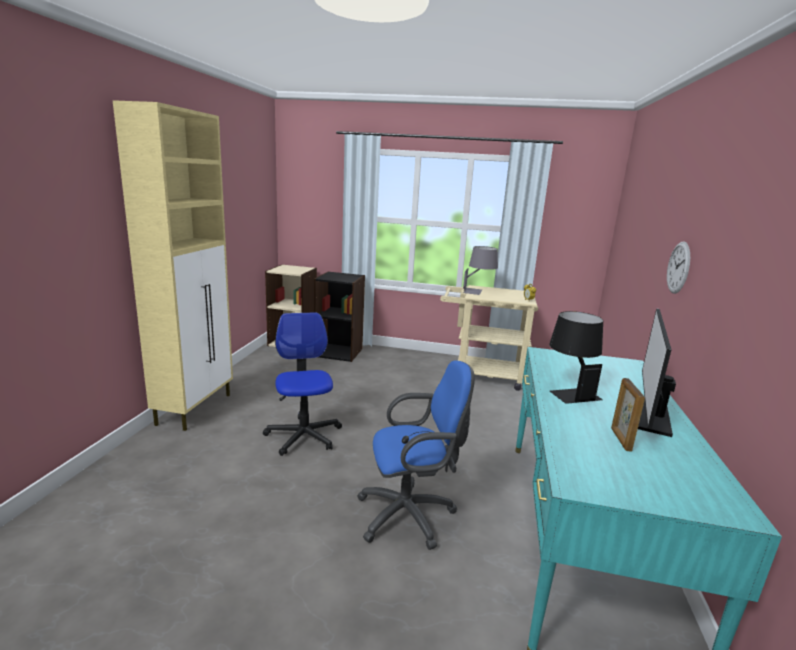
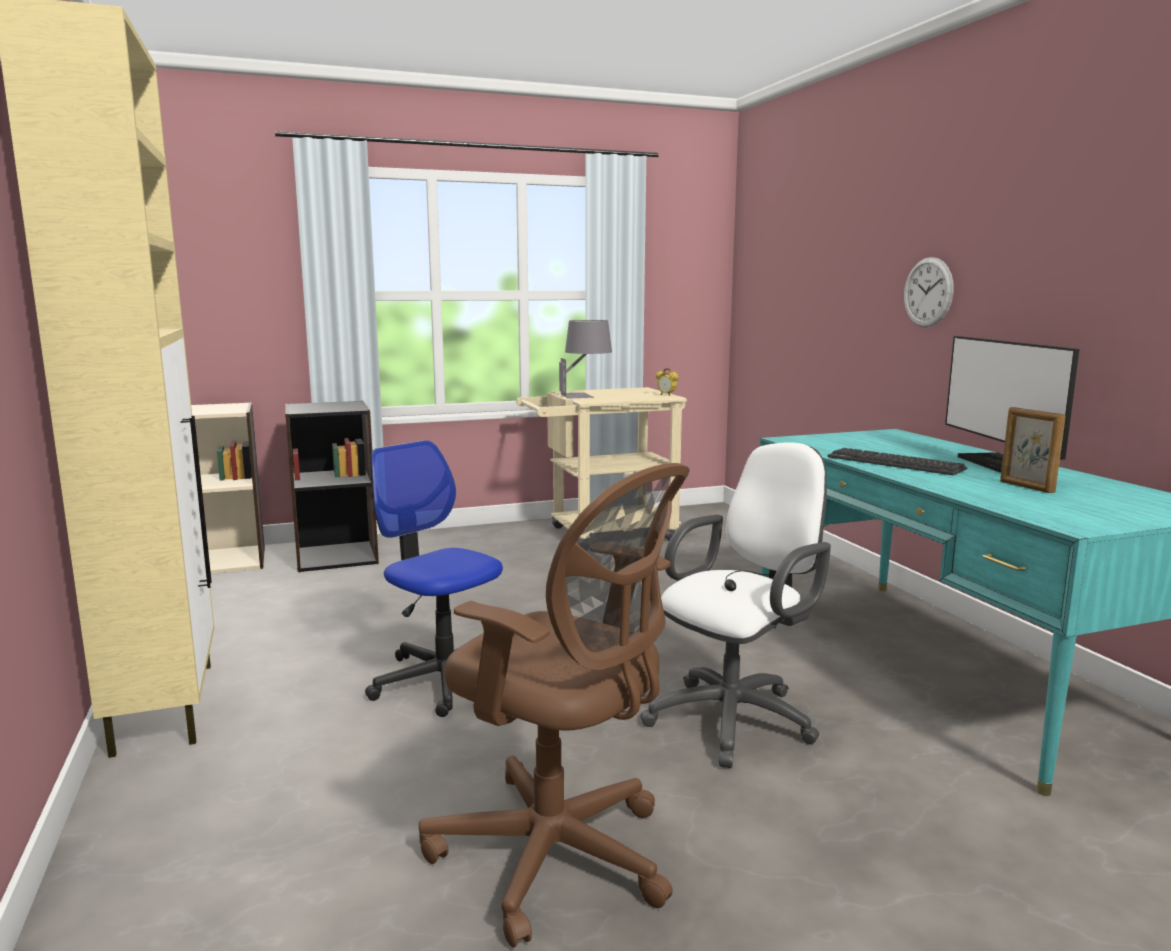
camera: 30 degrees left, 5 degrees down
blue office chair [357,361,475,550] -> white office chair [641,443,831,768]
black table lamp [549,311,603,404] -> keyboard [828,448,968,475]
none -> brown office chair [419,463,690,948]

